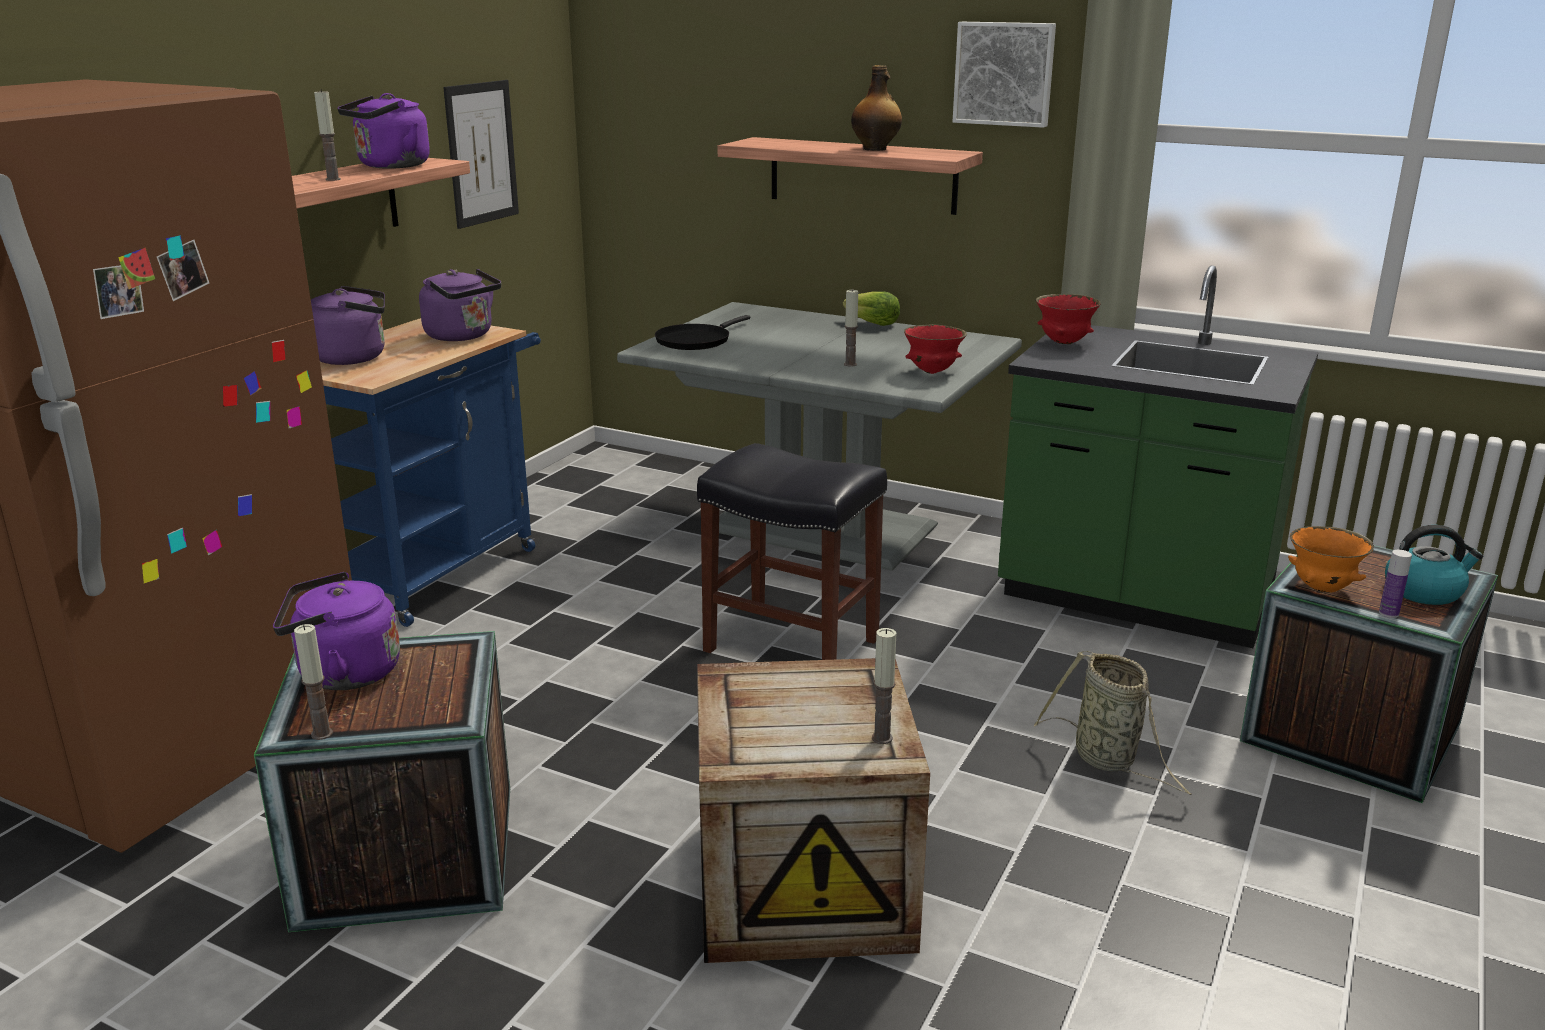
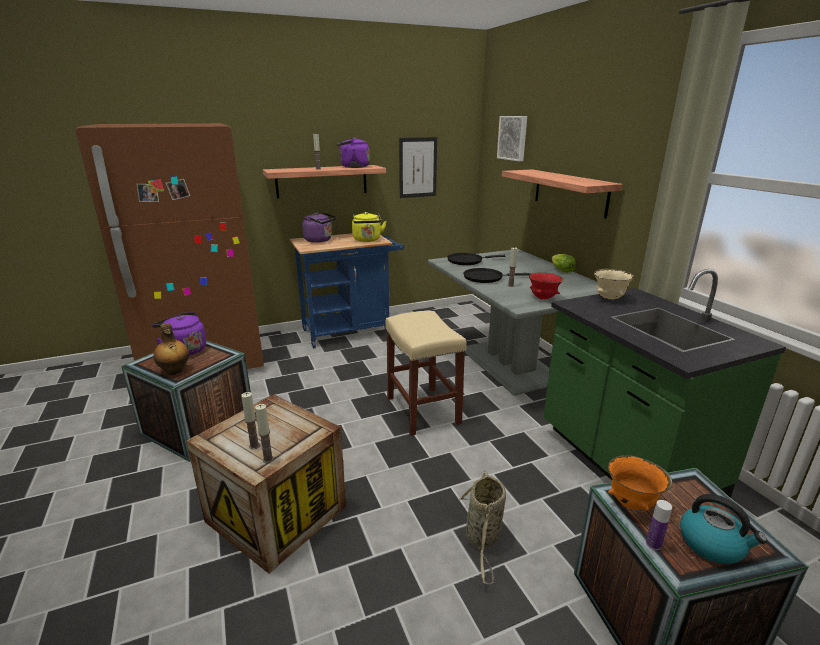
camera: 40 degrees right, 0 degrees up
candle [294,624,333,740] -> candle moved to [241,392,260,449]
purple kettle [419,269,501,341] -> yellow kettle [352,212,387,242]
black stool [697,443,887,660] -> beige stool [385,311,467,436]
bottle [851,65,902,151] -> bottle moved to [153,323,189,375]
picture [953,22,1056,128] -> picture moved to [497,116,527,161]
red bowl [1036,294,1101,344] -> beige bowl [594,269,634,300]
none -> black frying pan [463,268,531,283]

